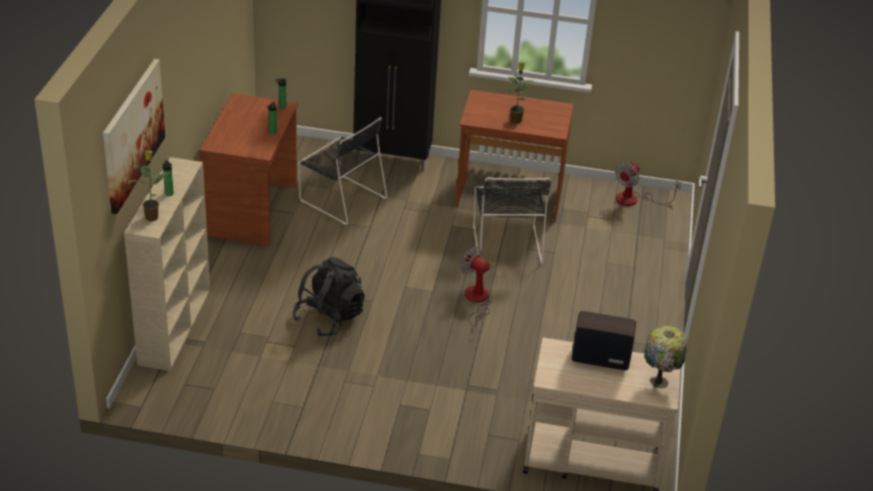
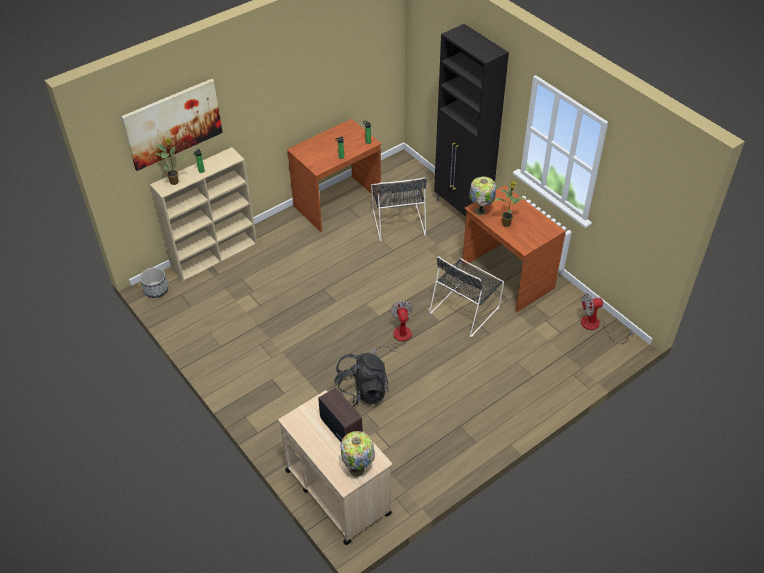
camera: 45 degrees right, 10 degrees up
black backpack [292,257,365,337] -> black backpack moved to [334,353,389,407]
none -> planter [140,267,168,298]
none -> table lamp [469,176,496,216]

